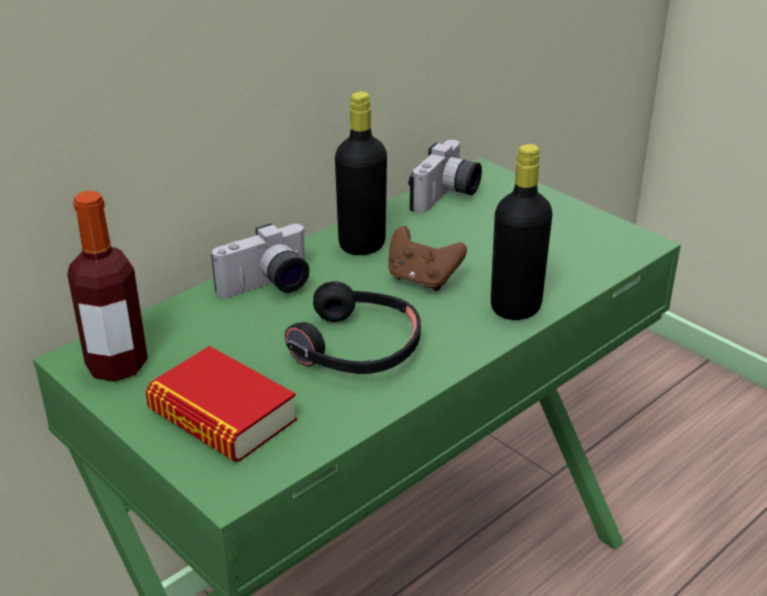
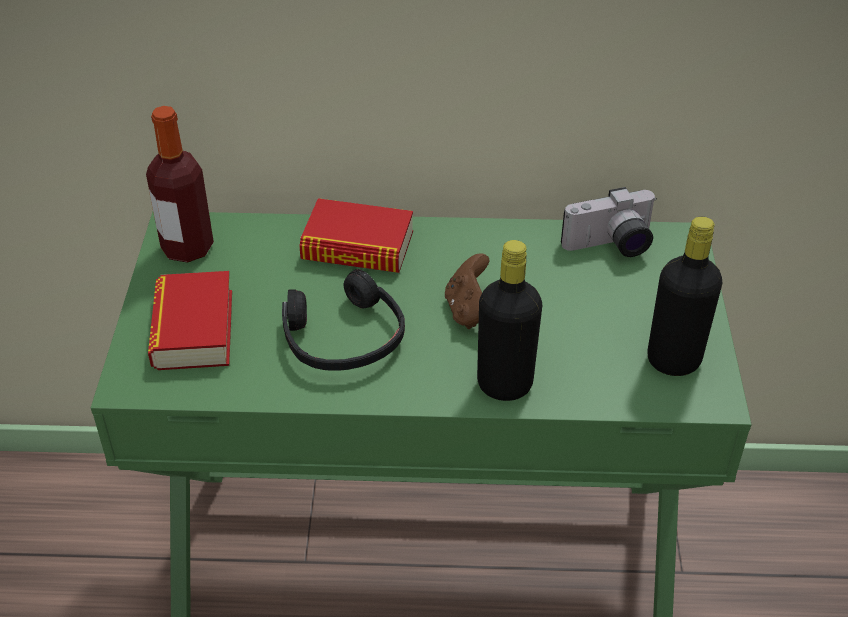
camera: 45 degrees right, 10 degrees up
camera [211,223,310,298] -> book [299,198,413,273]
black bottle [335,92,387,255] -> black bottle moved to [648,217,722,376]

